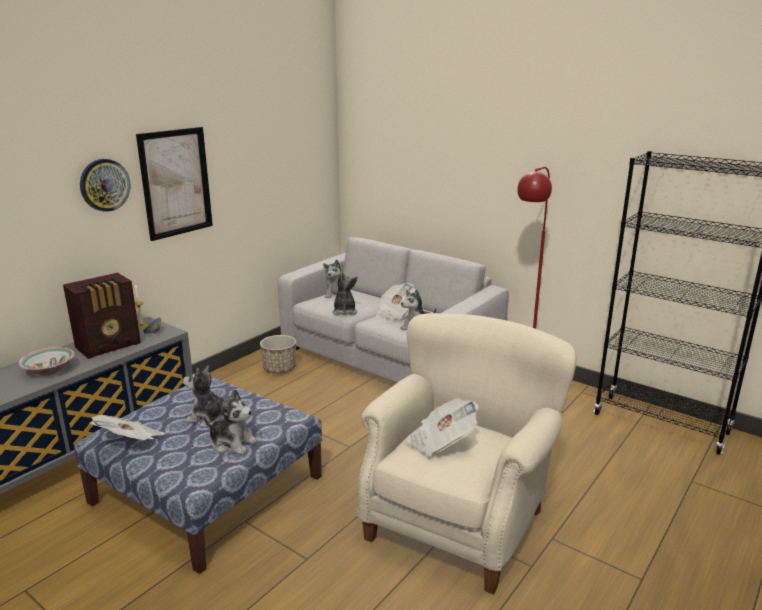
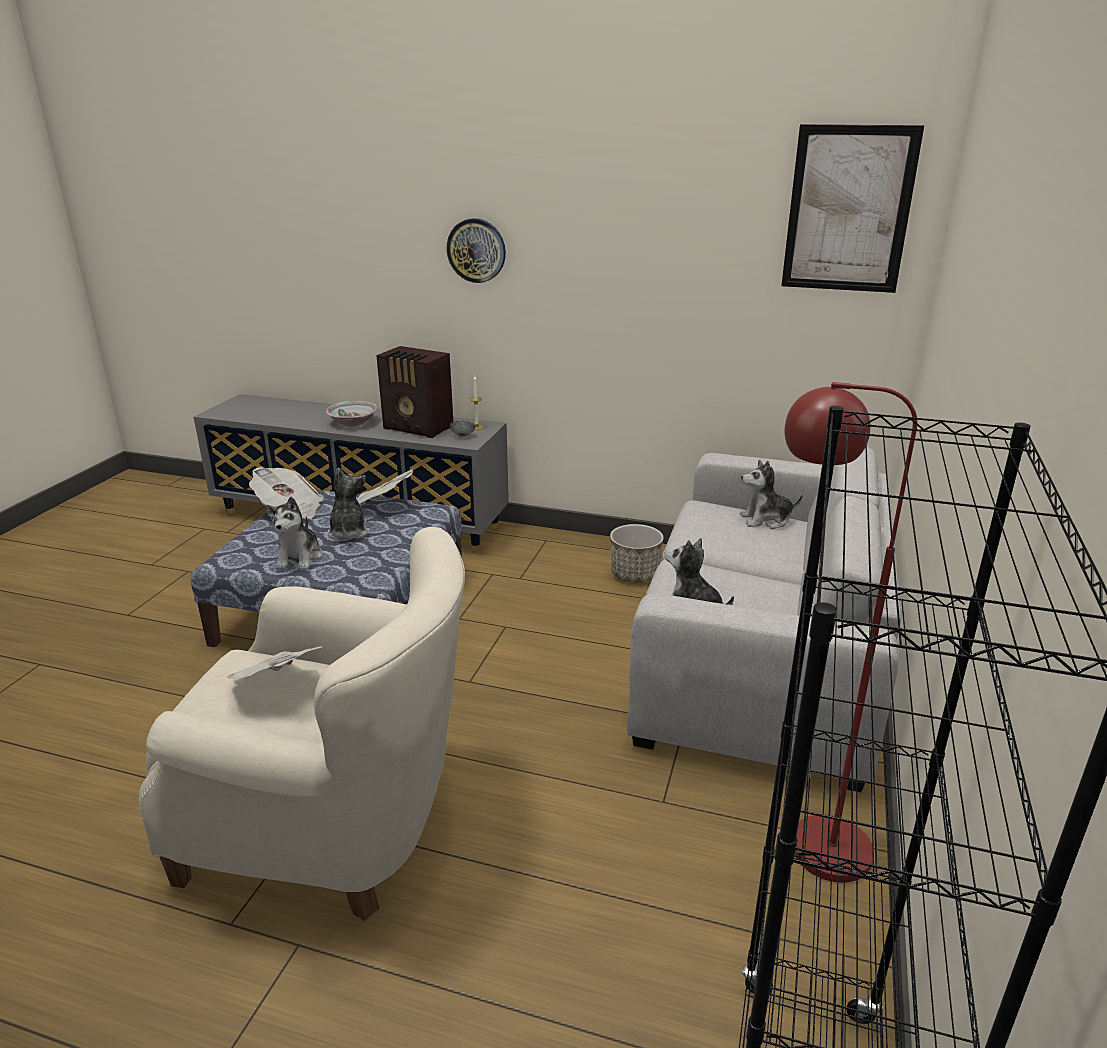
camera: 70 degrees right, 5 degrees up
picture [136,127,213,241] -> picture moved to [781,124,924,293]
plush toy [332,271,358,316] -> none
newspaper [376,283,420,320] -> newspaper moved to [357,469,413,504]

